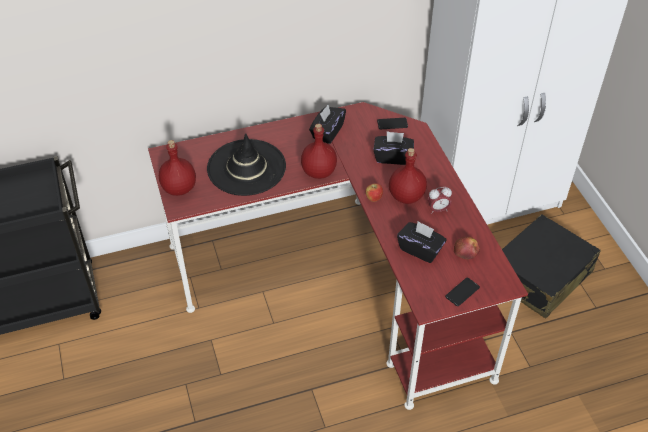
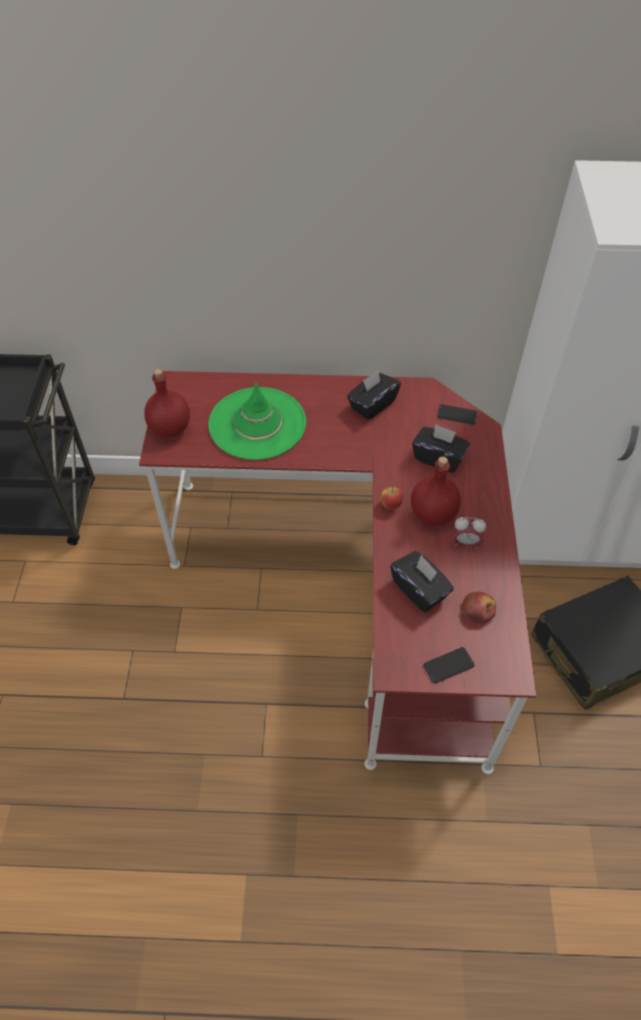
camera: 20 degrees right, 5 degrees up
black hat [207,133,286,196] -> green hat [208,383,306,460]
red bottle [301,124,337,179] -> none

